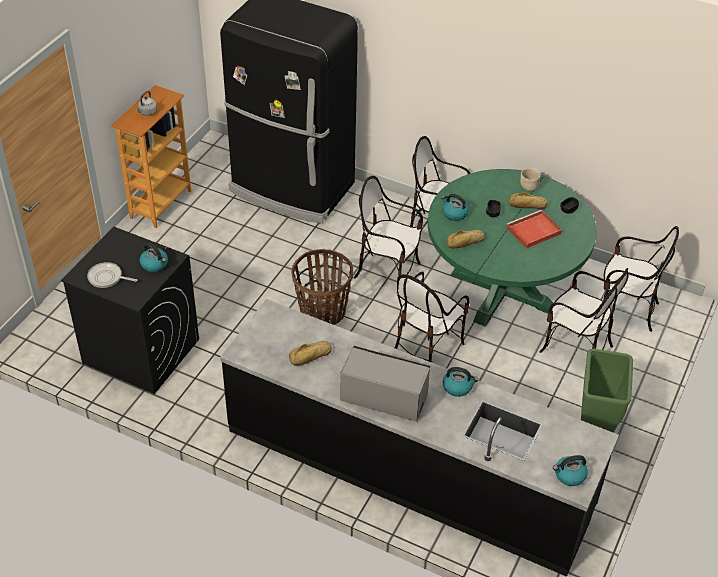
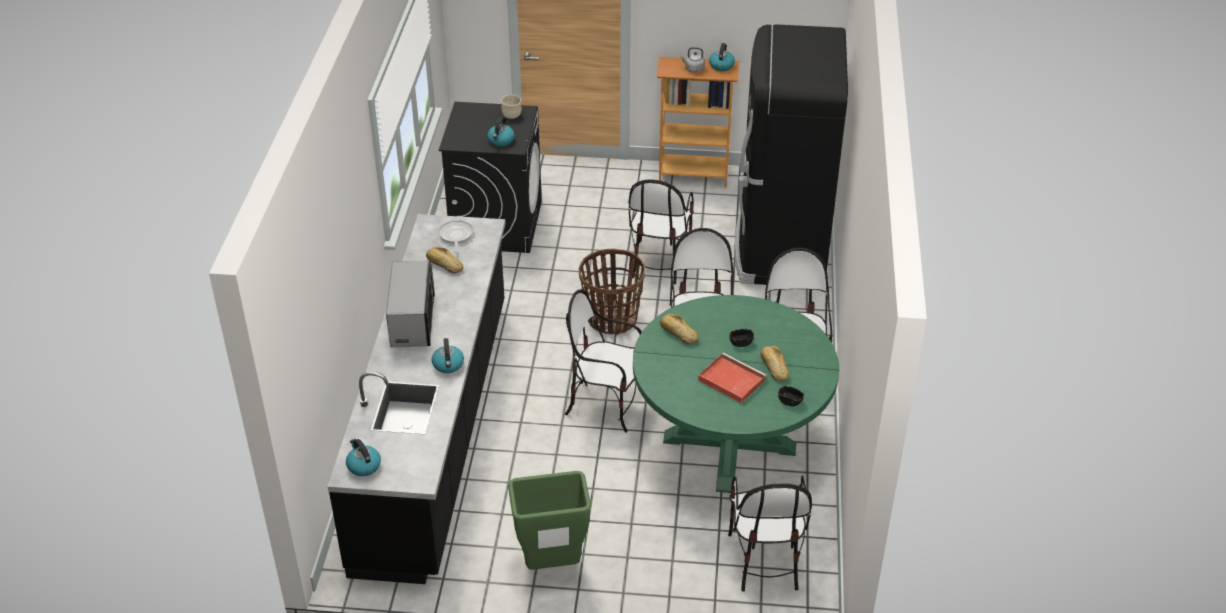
camera: 70 degrees right, 5 degrees down
frying pan [87,262,137,288] -> frying pan moved to [439,221,473,253]
kettle [441,194,468,221] -> kettle moved to [709,43,735,71]
beige bowl [520,168,541,191] -> beige bowl moved to [501,95,522,119]
chair [539,268,629,353] -> chair moved to [628,179,694,284]

